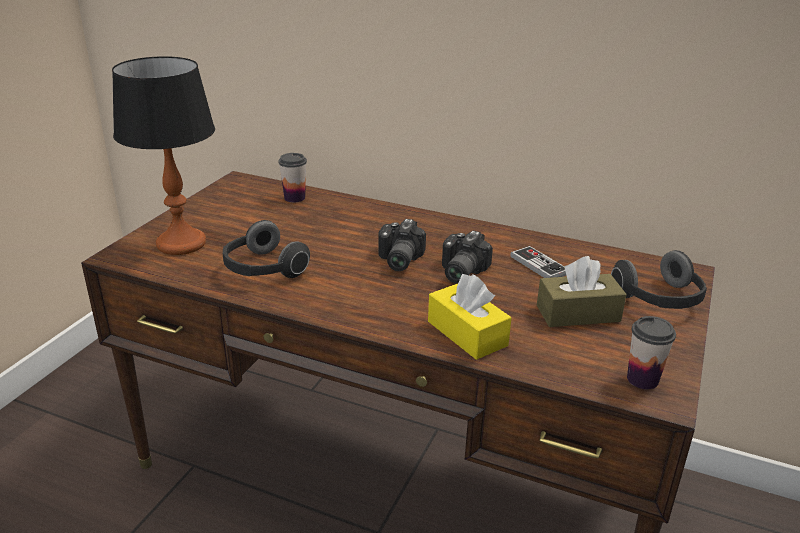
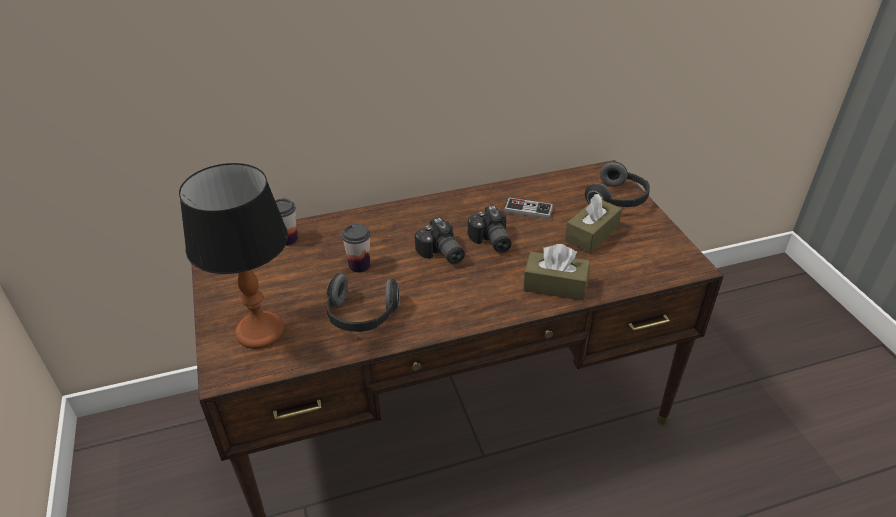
camera: 40 degrees left, 10 degrees up
yellow tissue box [428,274,512,360] -> brown tissue box [523,244,590,301]
cup [627,316,676,389] -> cup moved to [342,223,371,273]

